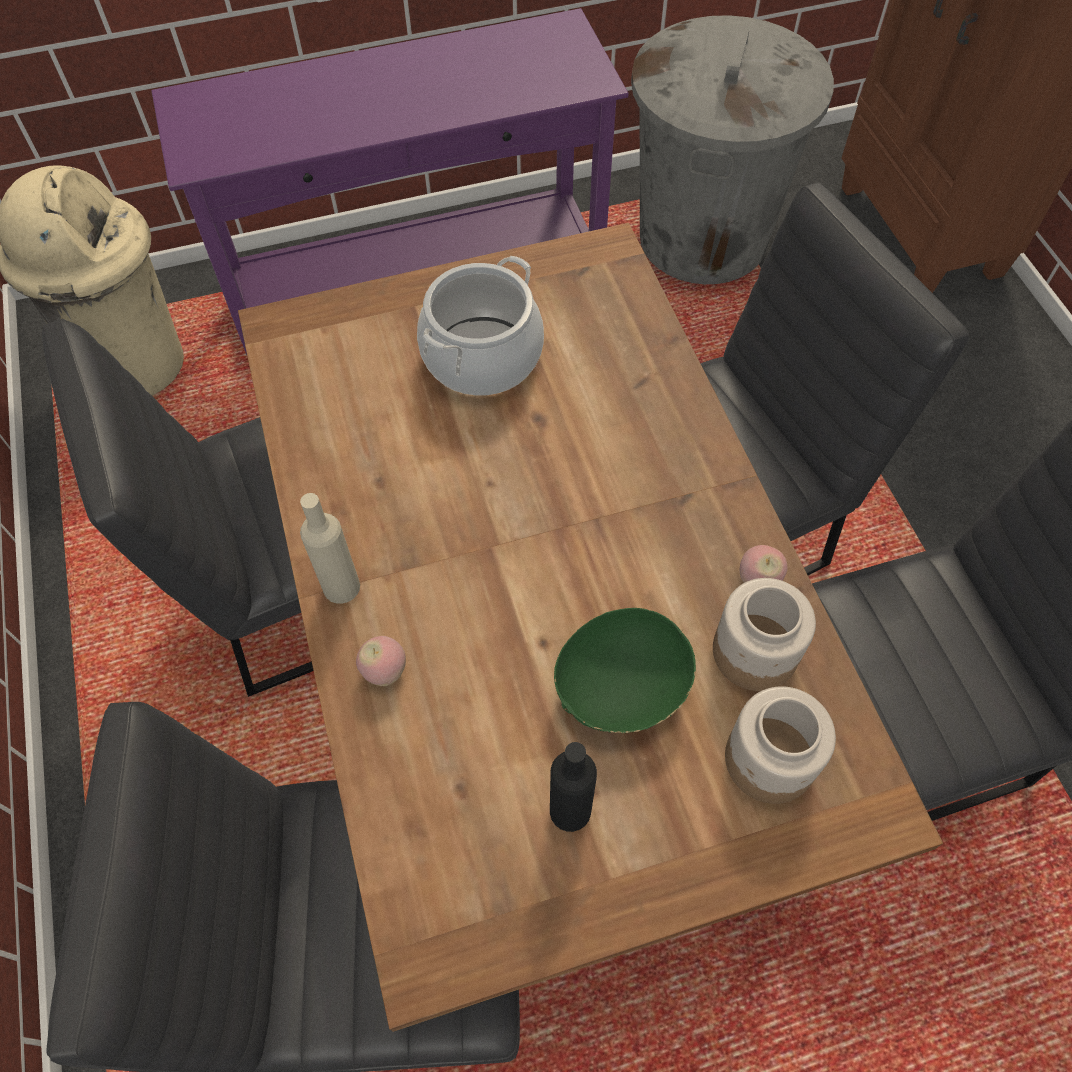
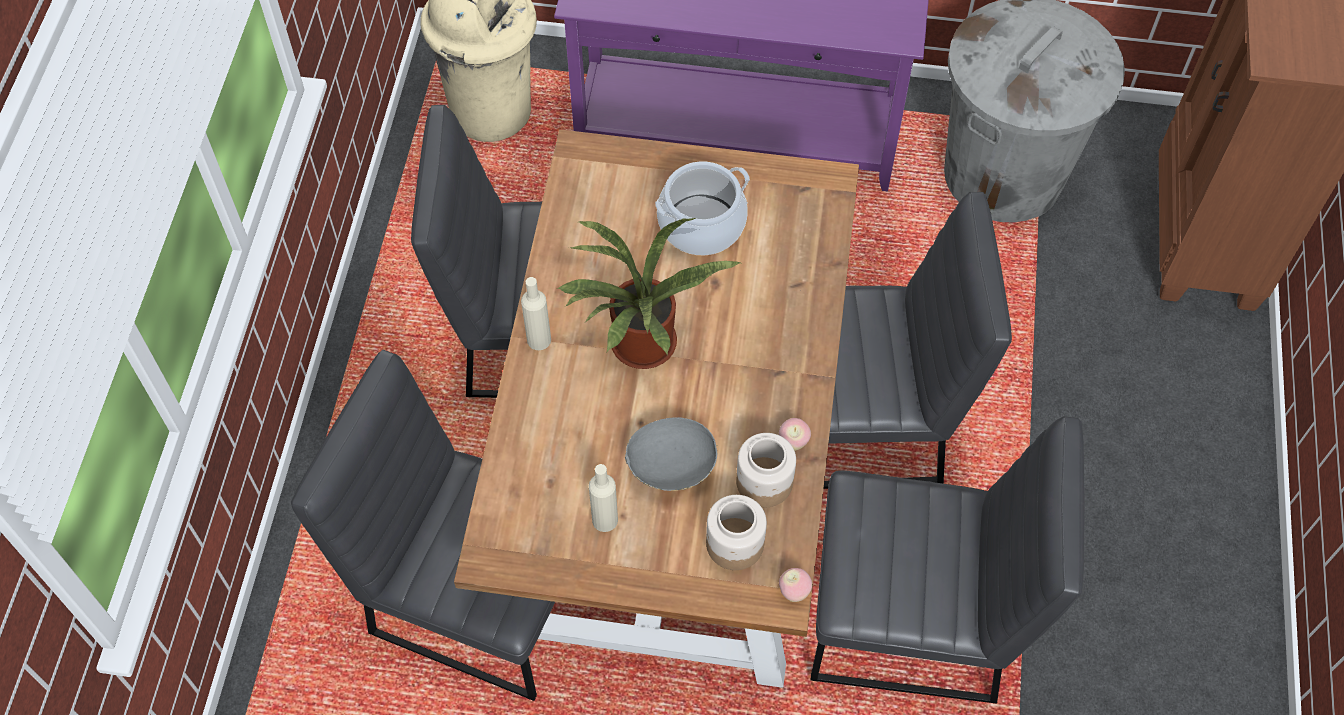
camera: 25 degrees right, 0 degrees up
apple [356,636,406,686] -> apple moved to [779,568,812,602]
black bottle [550,742,597,832] -> beige bottle [589,464,618,532]
green bowl [554,608,696,733] -> grey bowl [625,417,718,491]
none -> potted plant [557,218,743,369]

